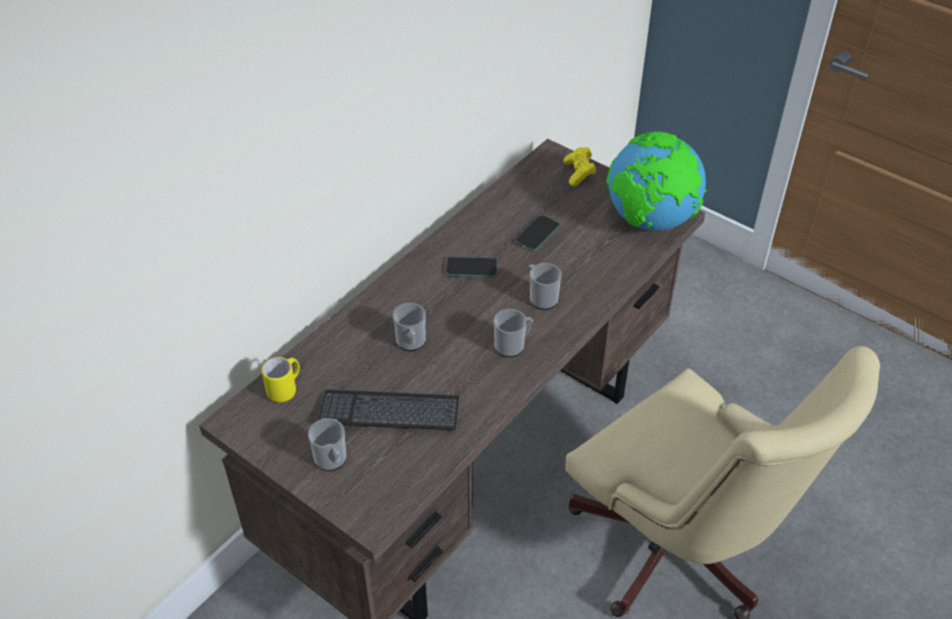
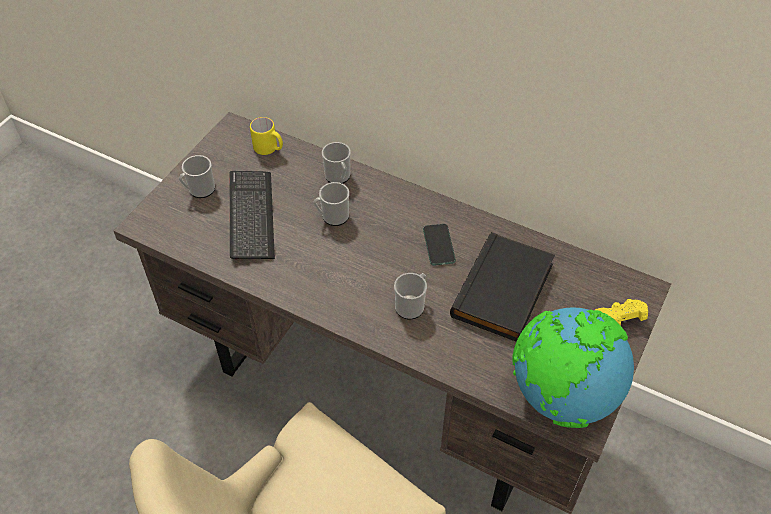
camera: 80 degrees right, 5 degrees up
mug [493,309,533,357] -> mug moved to [322,142,351,184]
phone [515,215,560,252] -> black book [450,232,555,342]

